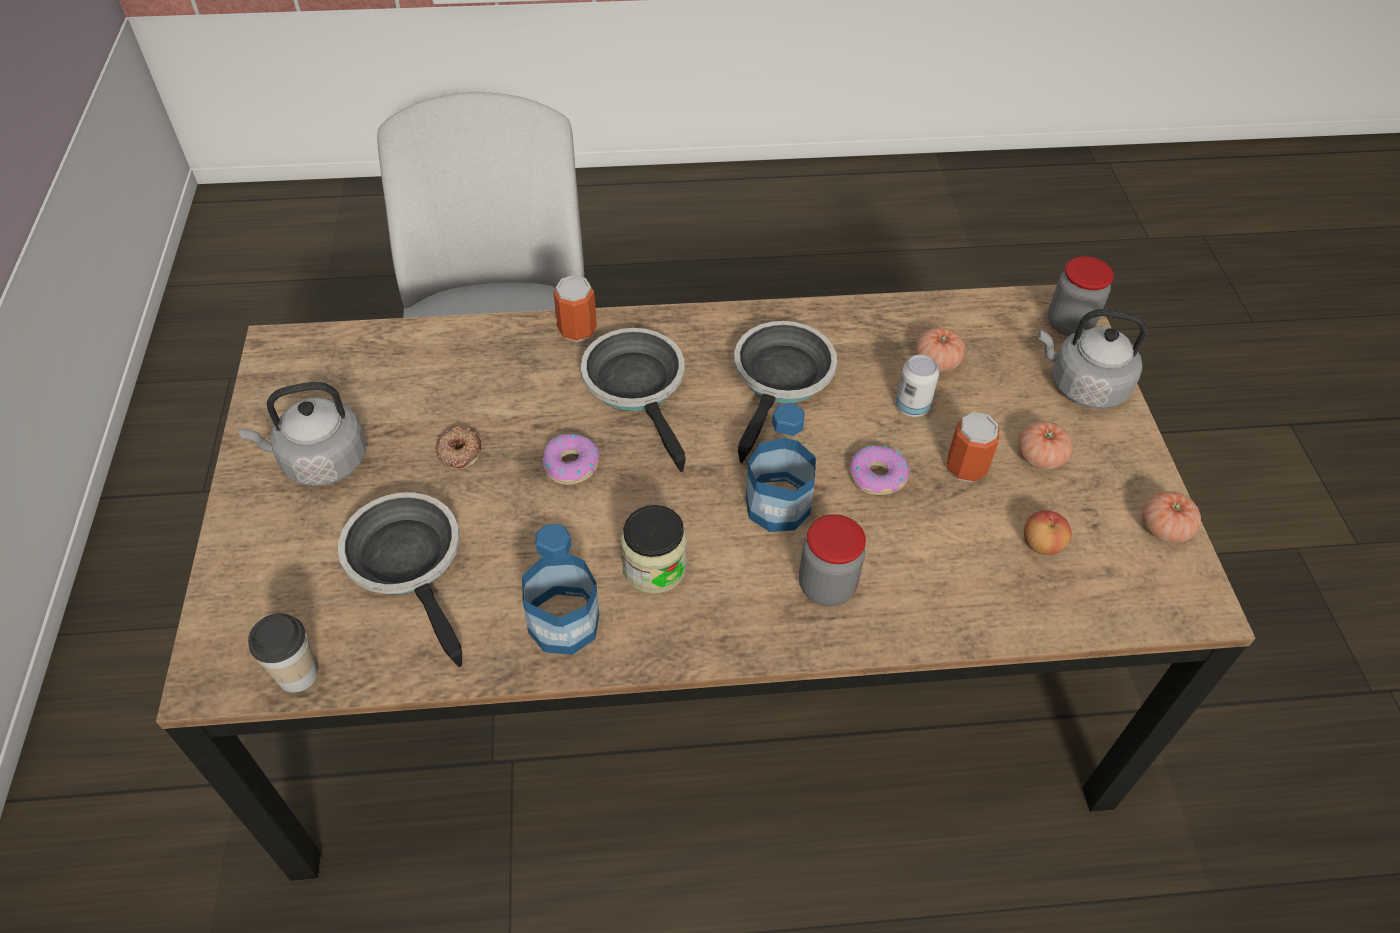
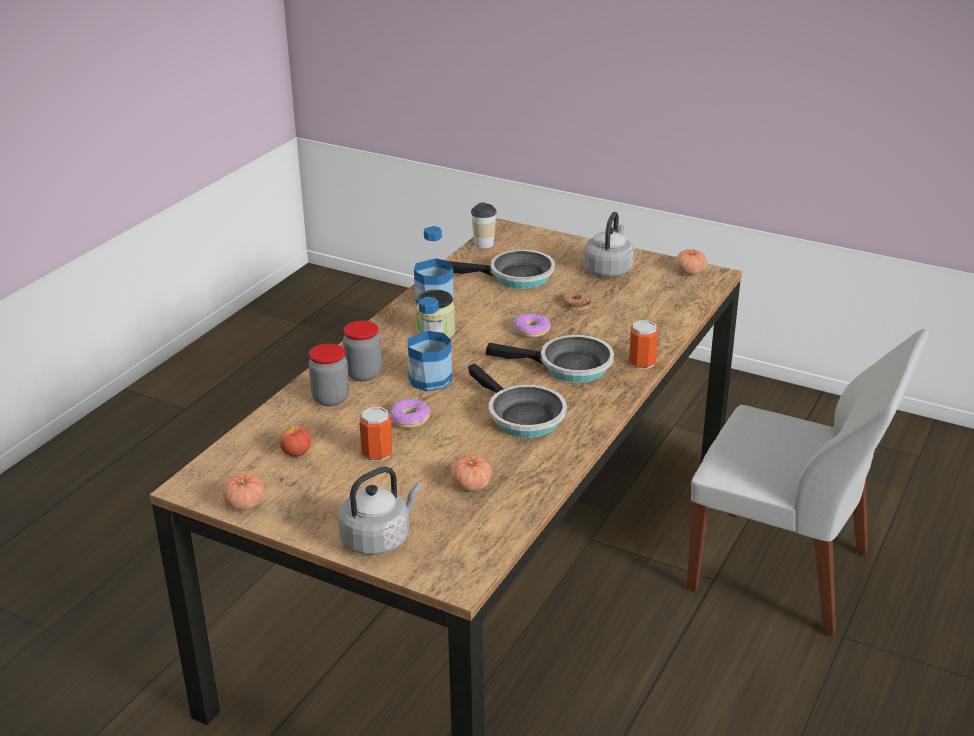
camera: 125 degrees right, 20 degrees down
can [895,354,939,417] -> none
tomato [1018,421,1073,470] -> tomato moved to [675,249,707,275]
jar [1048,256,1114,336] -> jar moved to [308,343,349,406]

